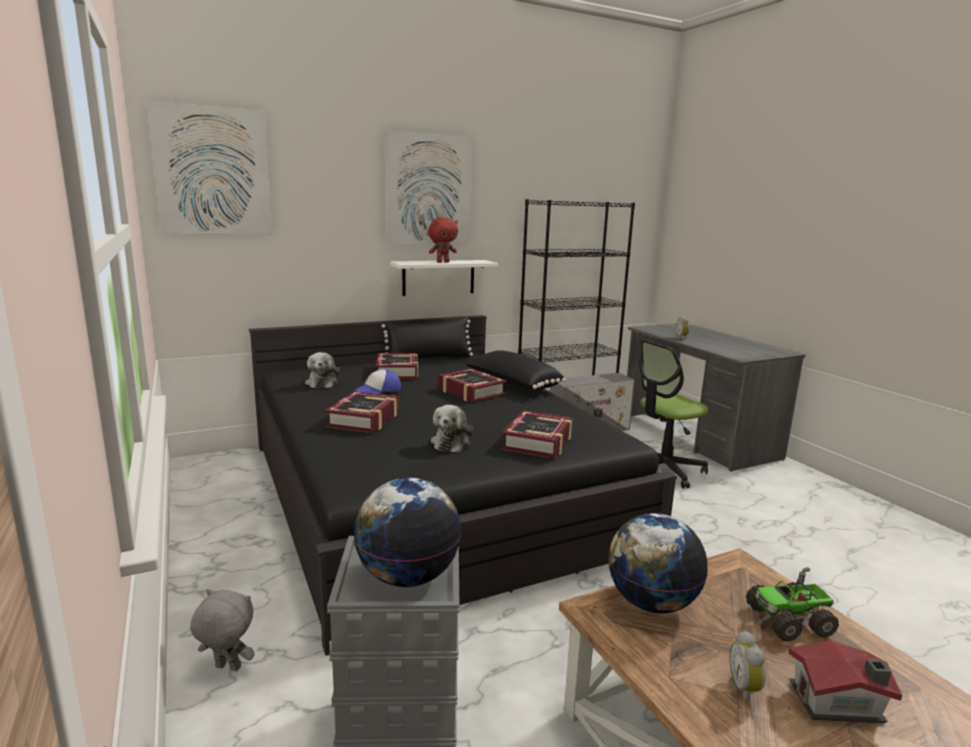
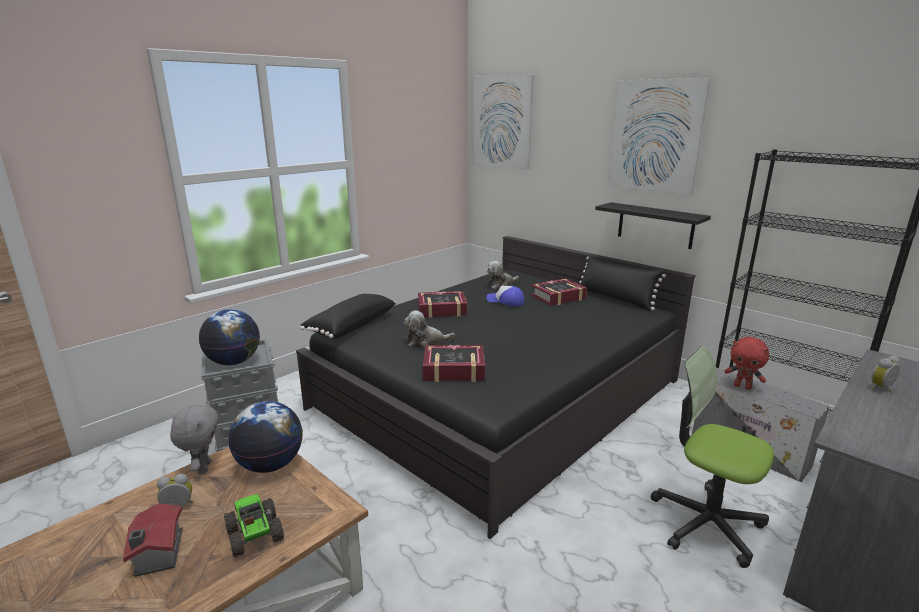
camera: 70 degrees right, 5 degrees up
grey plush toy [190,589,255,671] -> grey plush toy moved to [170,401,219,474]
white shelf [390,260,498,296] -> black shelf [595,202,711,249]
red plush toy [428,217,458,263] -> red plush toy moved to [724,337,769,390]
book [438,368,507,403] -> none
black pillow [463,350,566,390] -> black pillow moved to [300,294,396,339]

